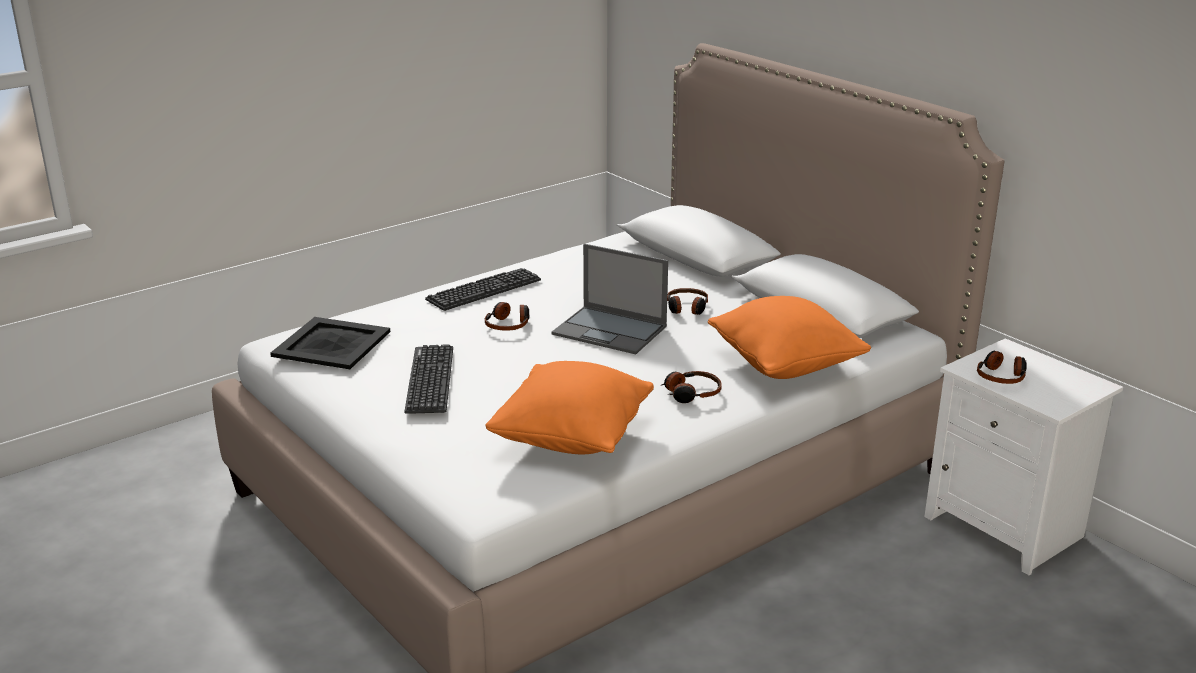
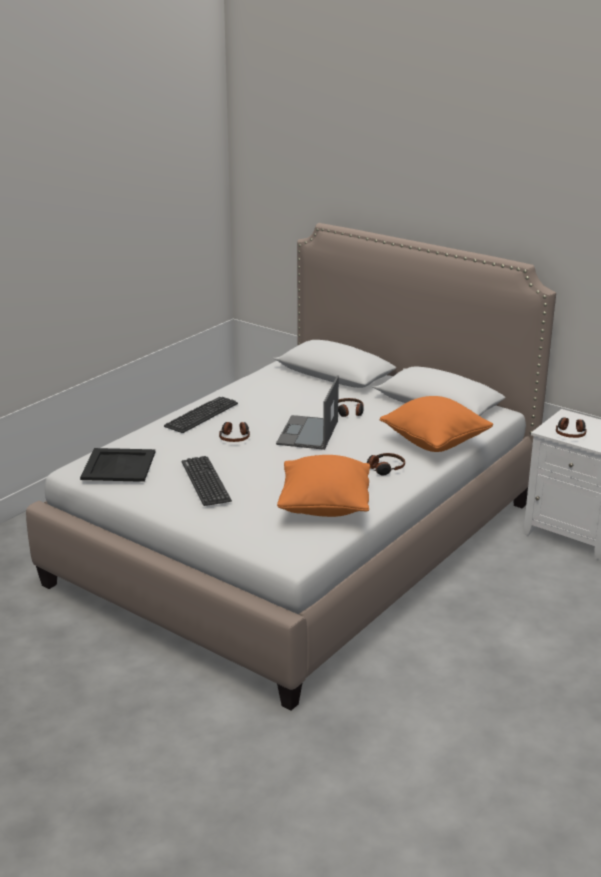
camera: 15 degrees left, 0 degrees up
laptop [552,244,668,354] -> laptop turned 90 degrees clockwise [276,375,339,450]

